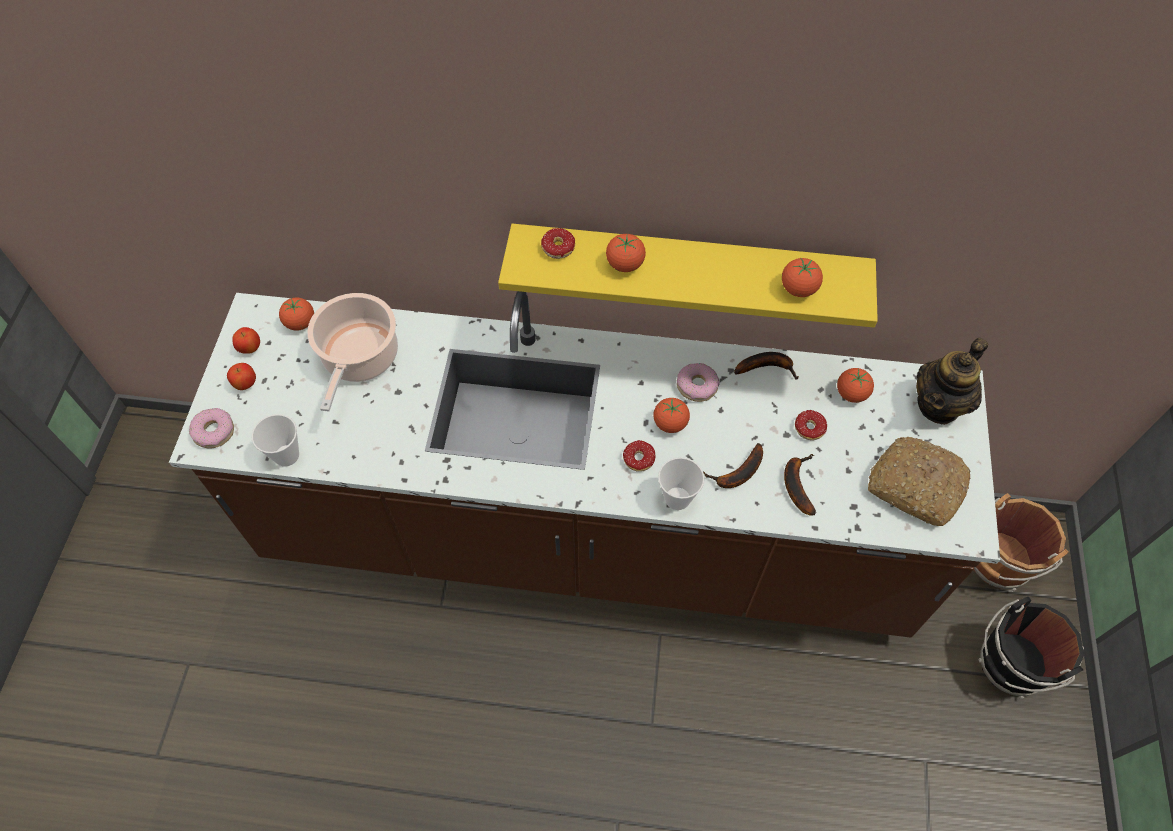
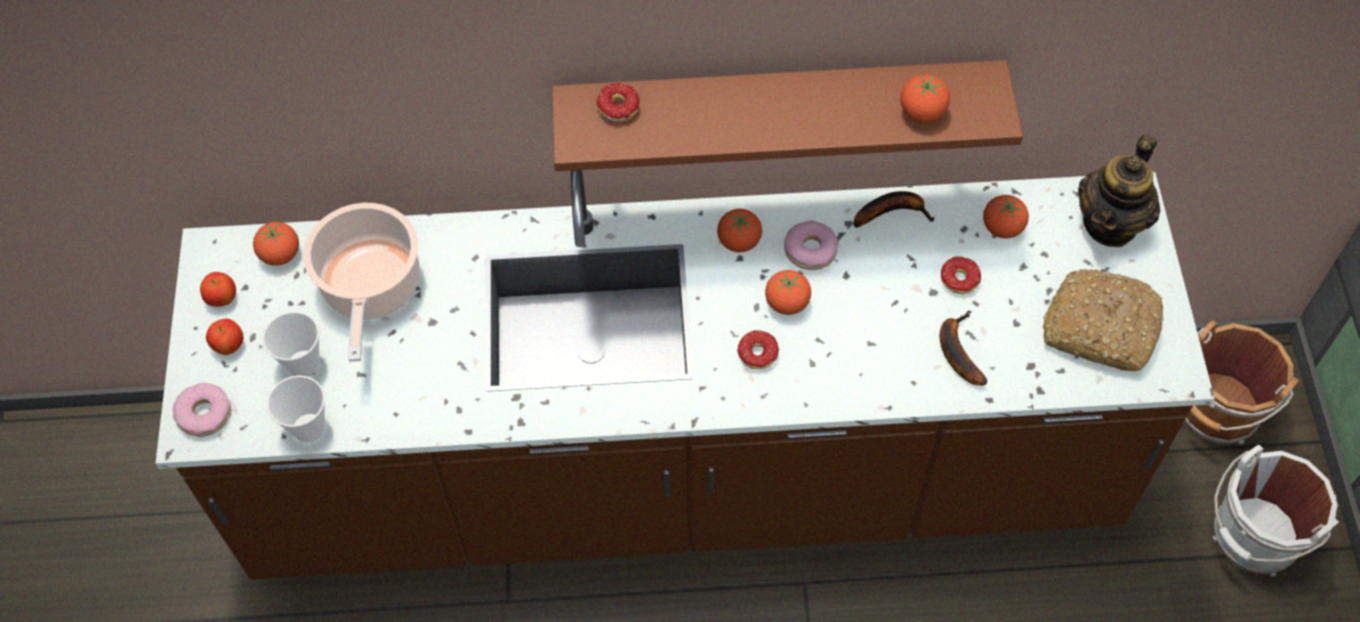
camera: 10 degrees left, 0 degrees up
yellow shelf [498,223,878,328] -> brown shelf [552,60,1023,171]
tomato [606,233,646,272] -> tomato moved to [717,209,762,252]
cup [658,457,705,510] -> cup moved to [262,311,319,377]
banana [703,443,763,488] -> none
black bucket [979,597,1084,699] -> white bucket [1213,445,1339,577]

